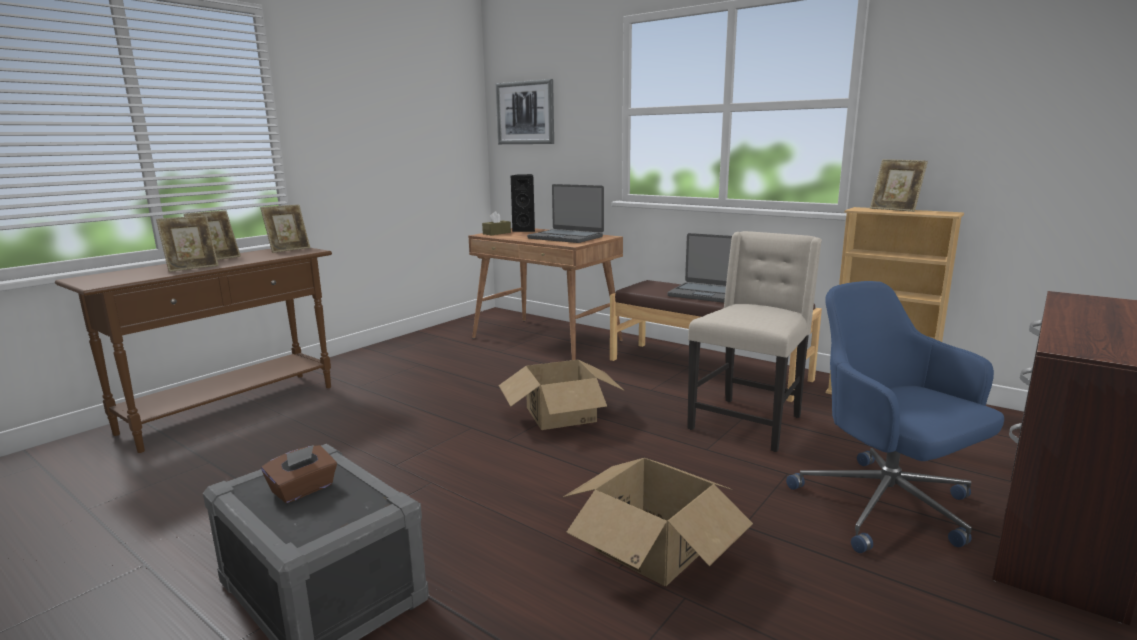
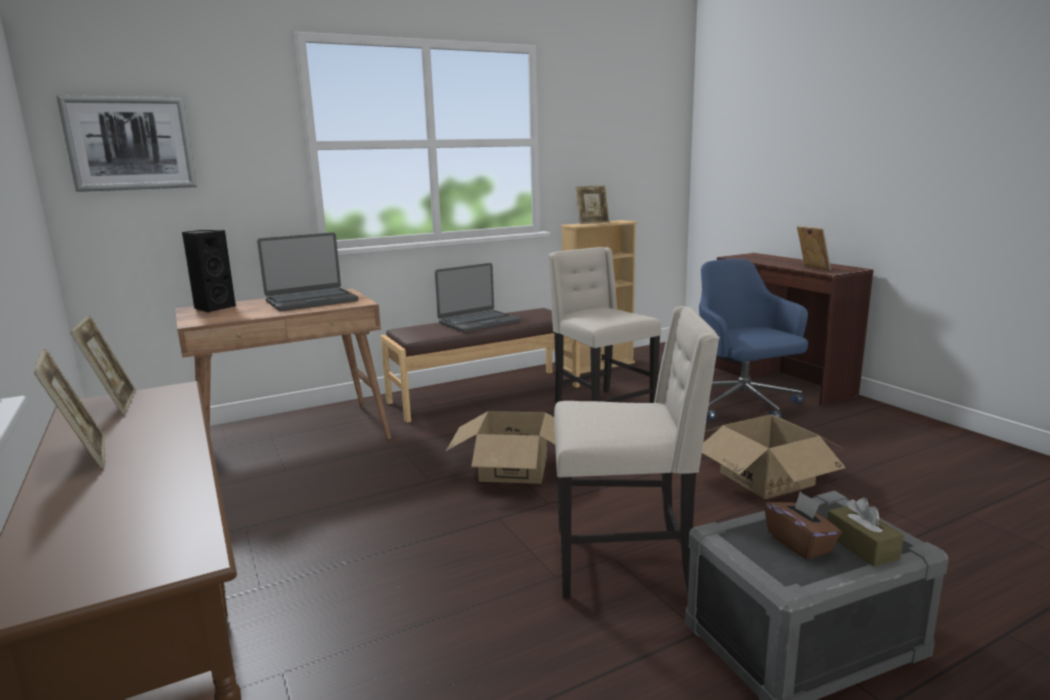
camera: 65 degrees left, 0 degrees up
picture frame [156,216,219,272] -> picture frame moved to [797,226,831,271]
brown tissue box [482,211,511,235] -> brown tissue box moved to [827,498,904,567]
blue office chair [786,281,1004,553] -> blue office chair turned 75 degrees clockwise [699,259,808,421]
none -> beige chair [554,306,720,599]

